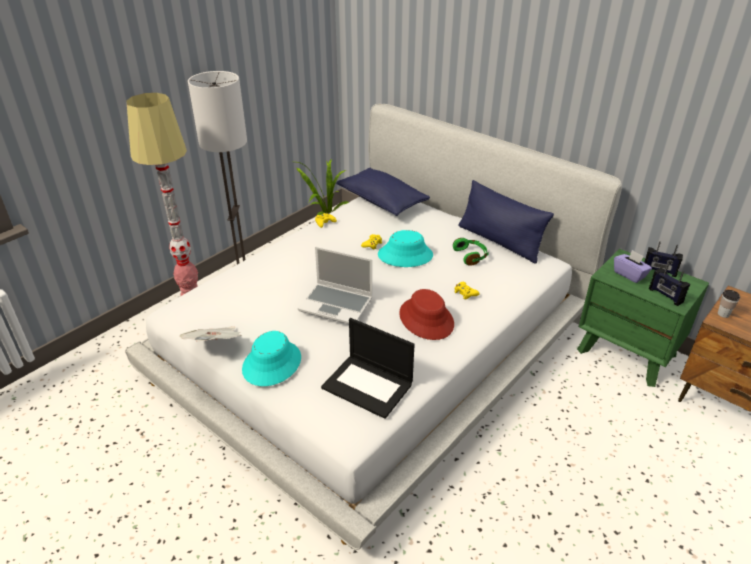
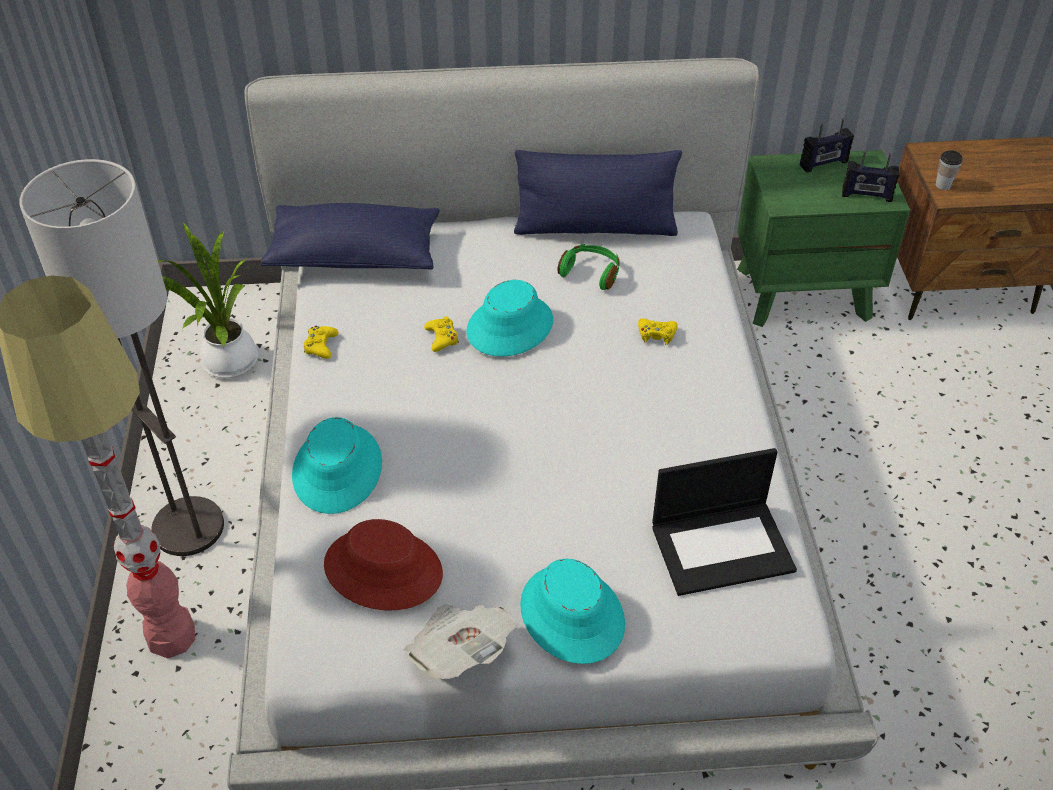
camera: 45 degrees left, 10 degrees up
laptop [298,247,373,324] -> none
red hat [399,289,454,340] -> red hat moved to [324,519,443,611]
purple tissue box [614,250,652,283] -> none
none -> turquoise hat [292,417,382,514]

